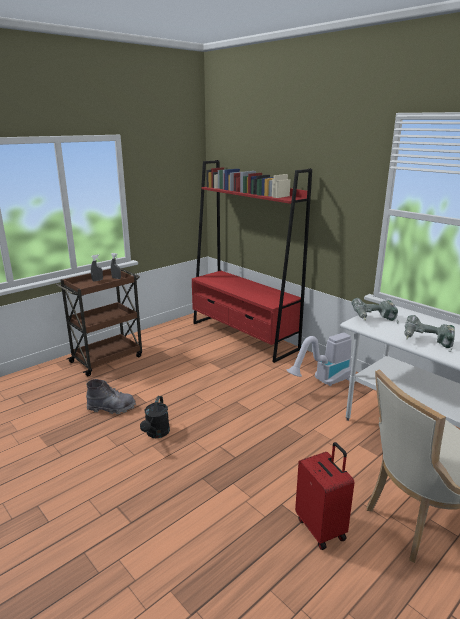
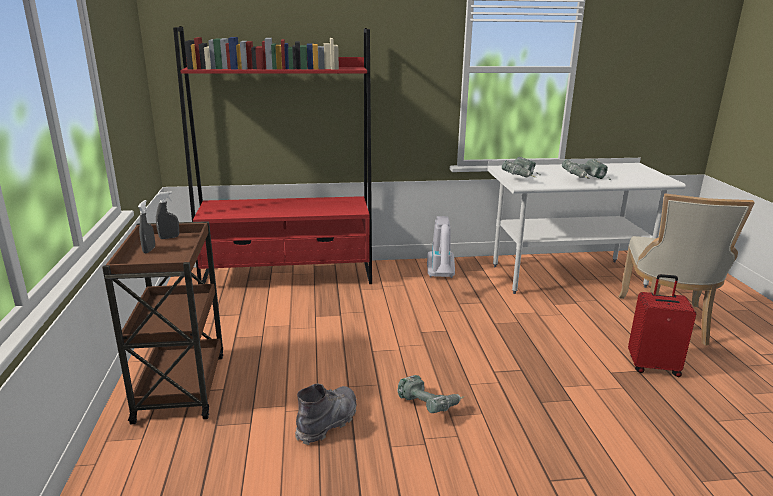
camera: 55 degrees left, 0 degrees up
black watering can [140,396,170,438] -> power drill [397,375,464,413]

